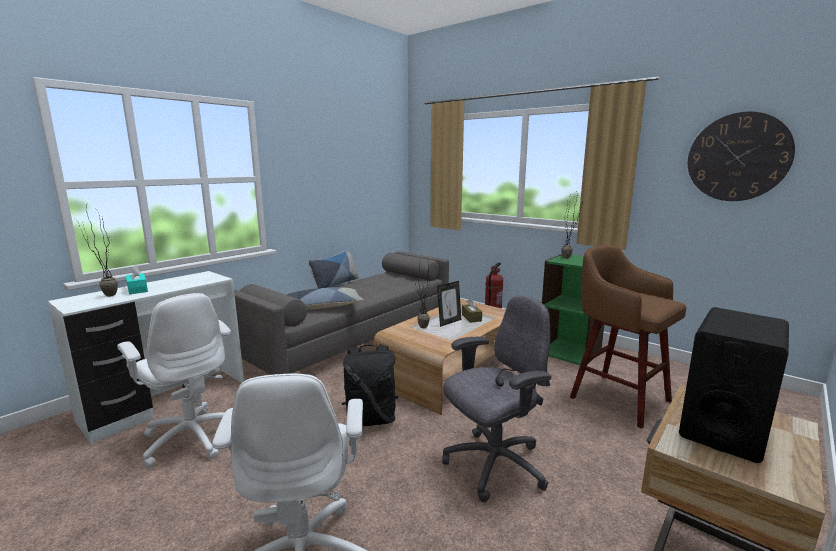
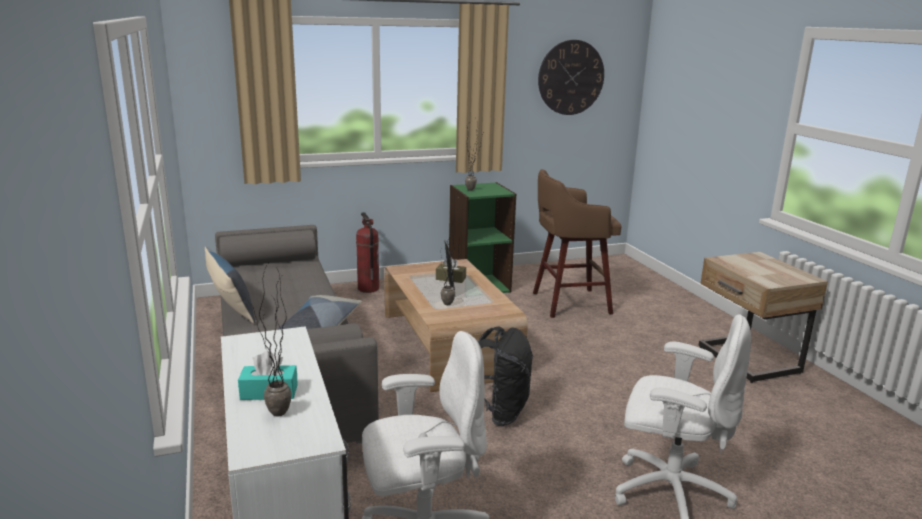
camera: 60 degrees left, 5 degrees up
grey office chair [442,295,551,502] -> none
black speaker [679,307,789,463] -> none

